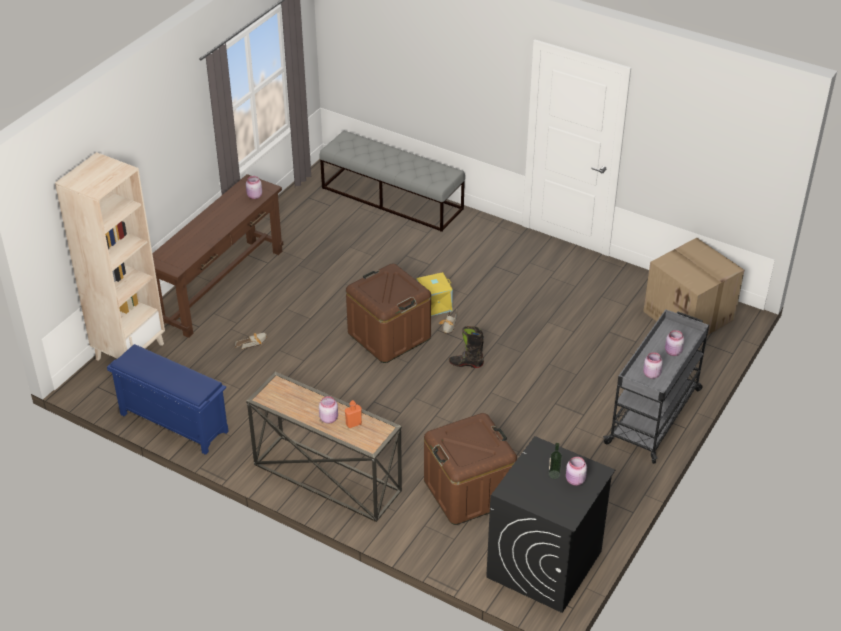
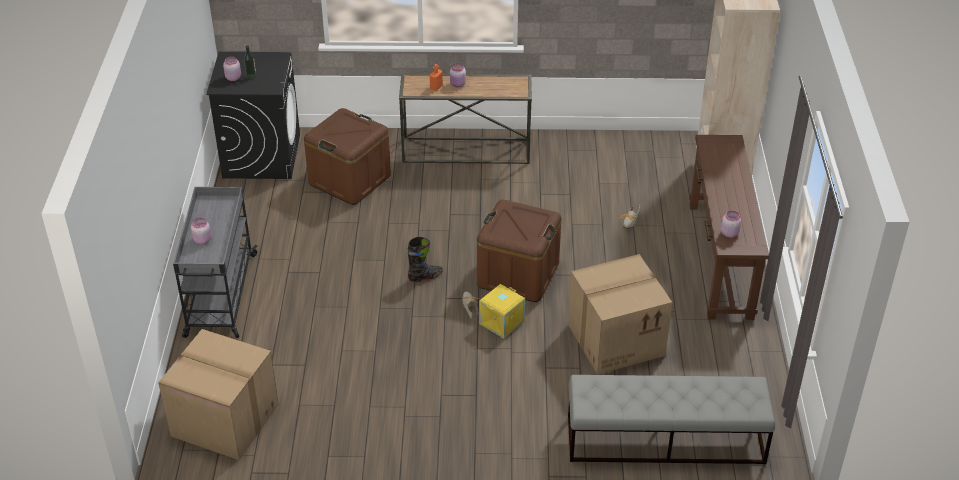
camera: 150 degrees right, 0 degrees up
blue shoe rack [107,344,229,455] -> none
pink jar [643,352,663,379] -> none
none -> cardboard box [568,254,672,375]

